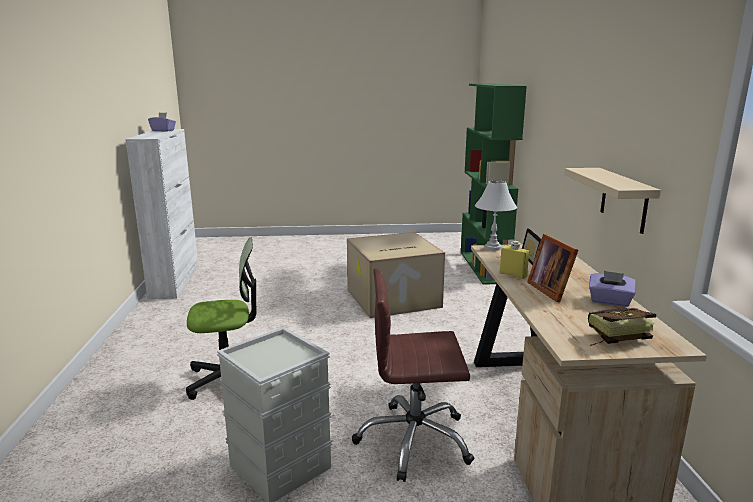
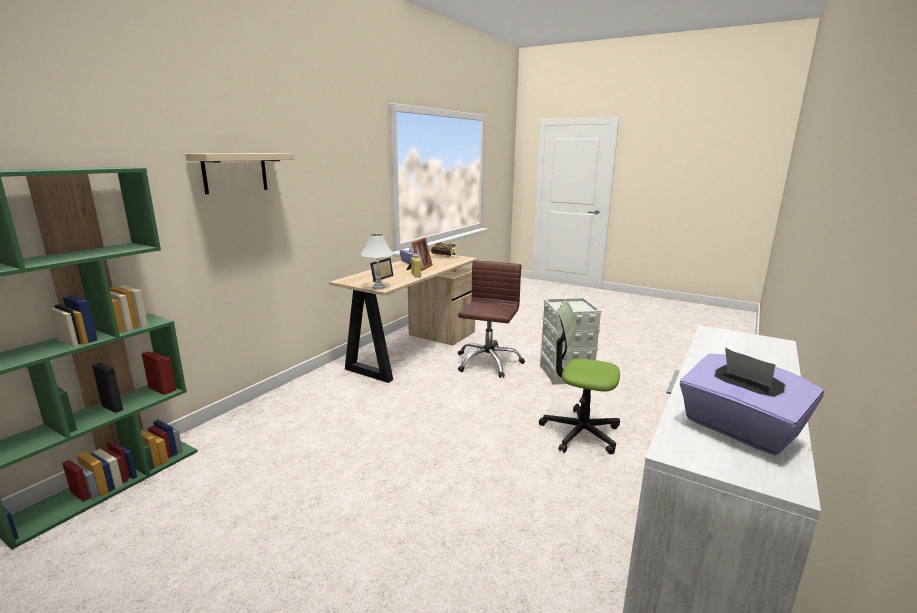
camera: 145 degrees left, 0 degrees up
cardboard box [347,232,445,318] -> none
brown office chair [352,268,474,482] -> brown office chair turned 105 degrees counterclockwise [458,260,525,378]
beige shelf [564,168,661,234] -> beige shelf moved to [185,153,295,194]

